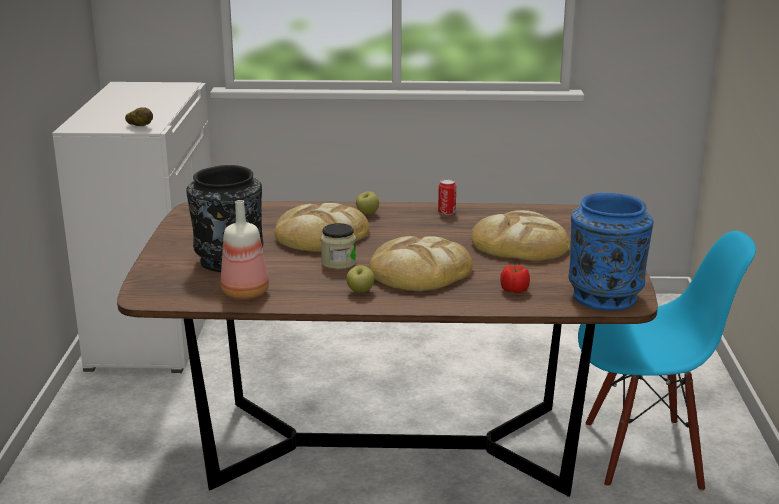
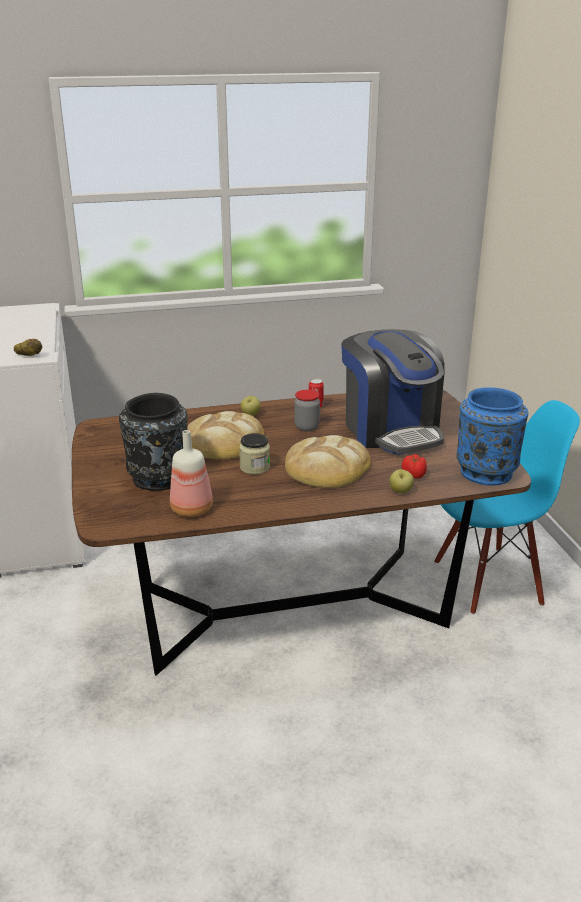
camera: 15 degrees left, 5 degrees up
apple [346,265,375,293] -> apple moved to [389,469,414,493]
bread [471,210,570,261] -> coffee machine [341,329,445,455]
none -> jar [294,390,320,432]

